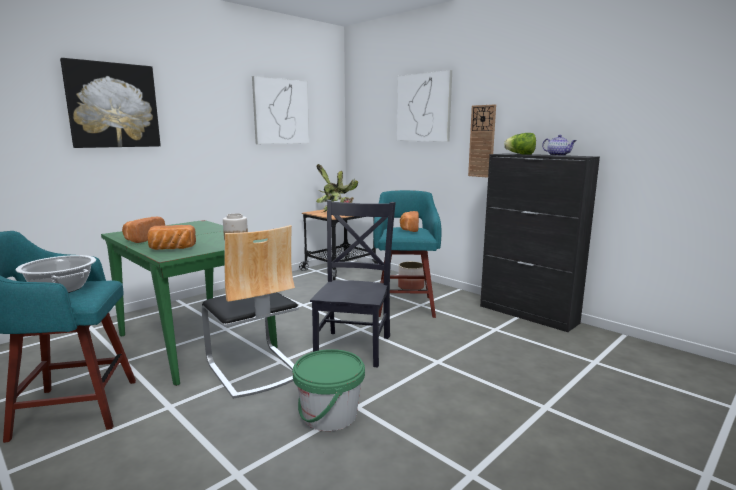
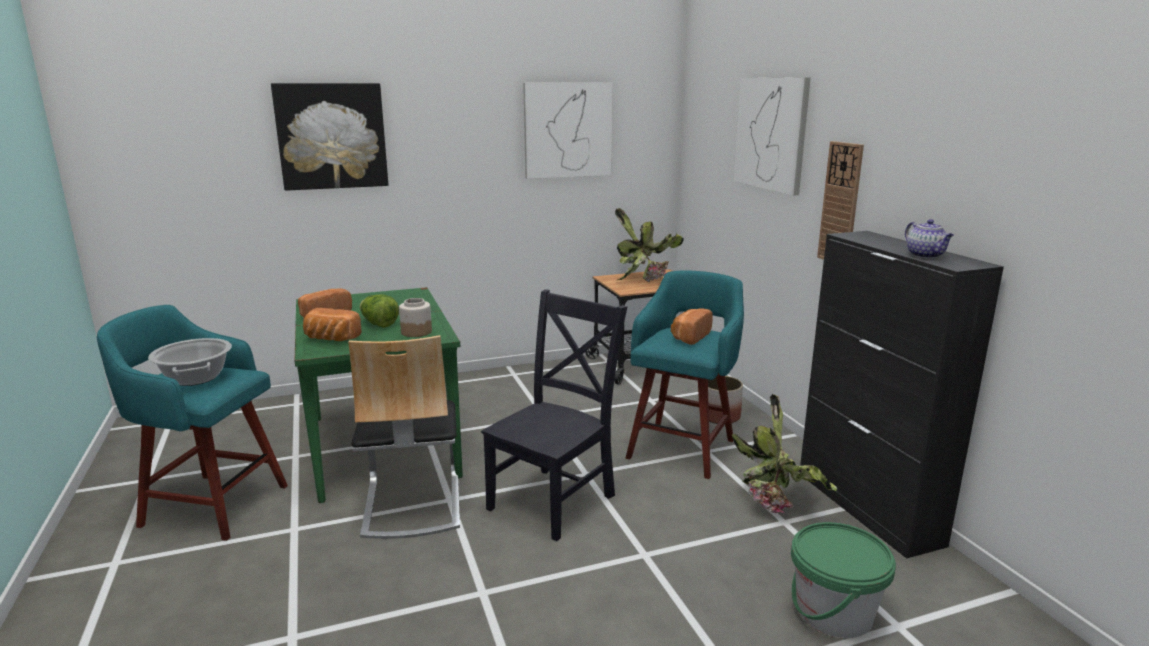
camera: 25 degrees right, 5 degrees up
green bucket [293,349,365,431] -> green bucket moved to [791,522,896,638]
lettuce [504,133,536,155] -> lettuce moved to [360,295,399,328]
none -> potted plant [732,394,838,513]

